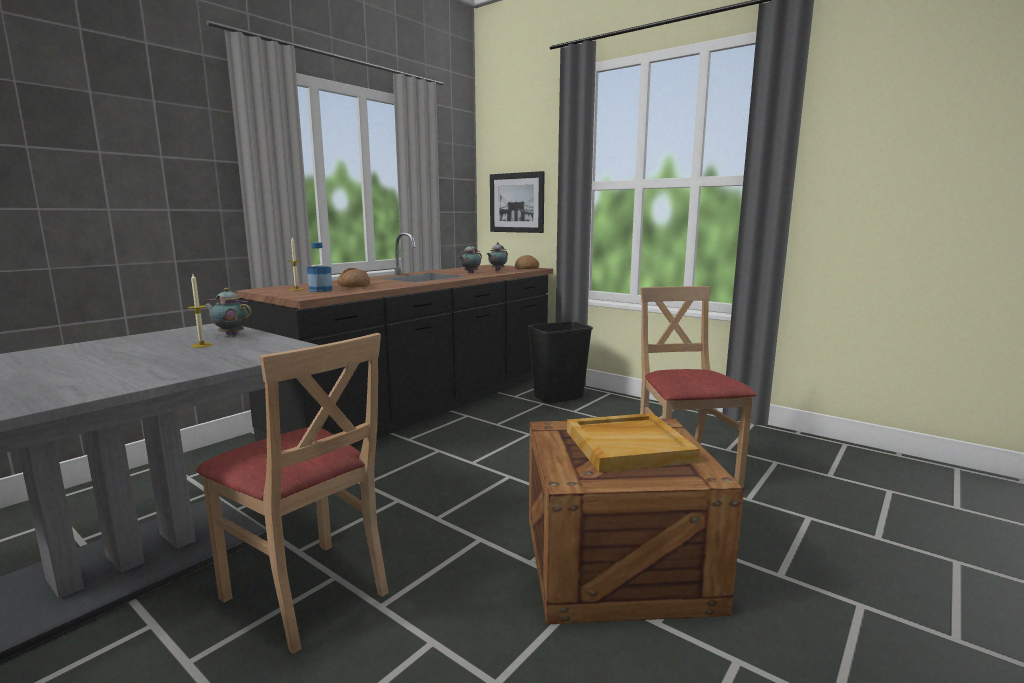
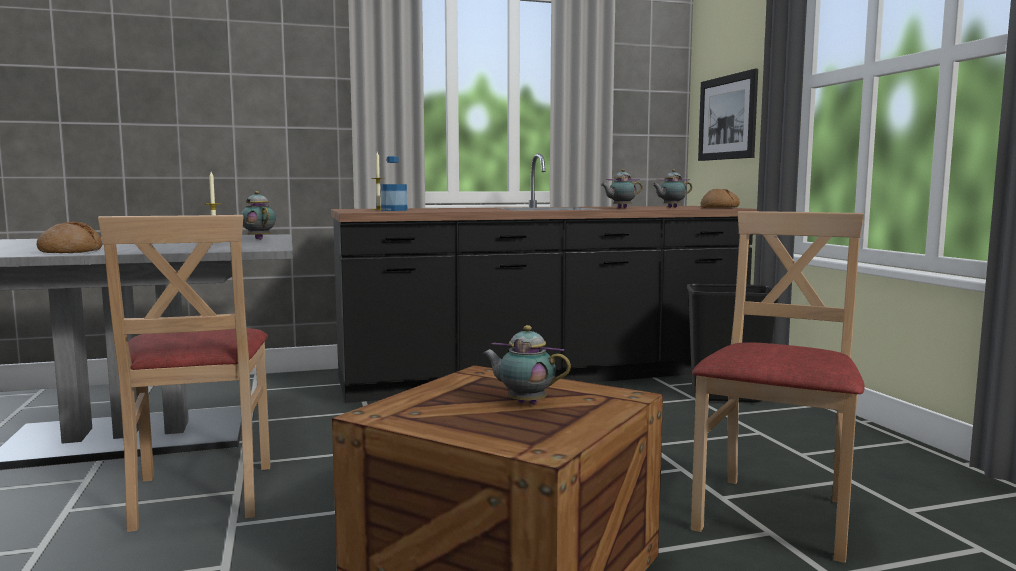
camera: 35 degrees right, 5 degrees down
bread [337,268,370,287] -> bread moved to [37,222,103,253]
beige tray [567,413,700,473] -> teapot [483,325,571,405]

